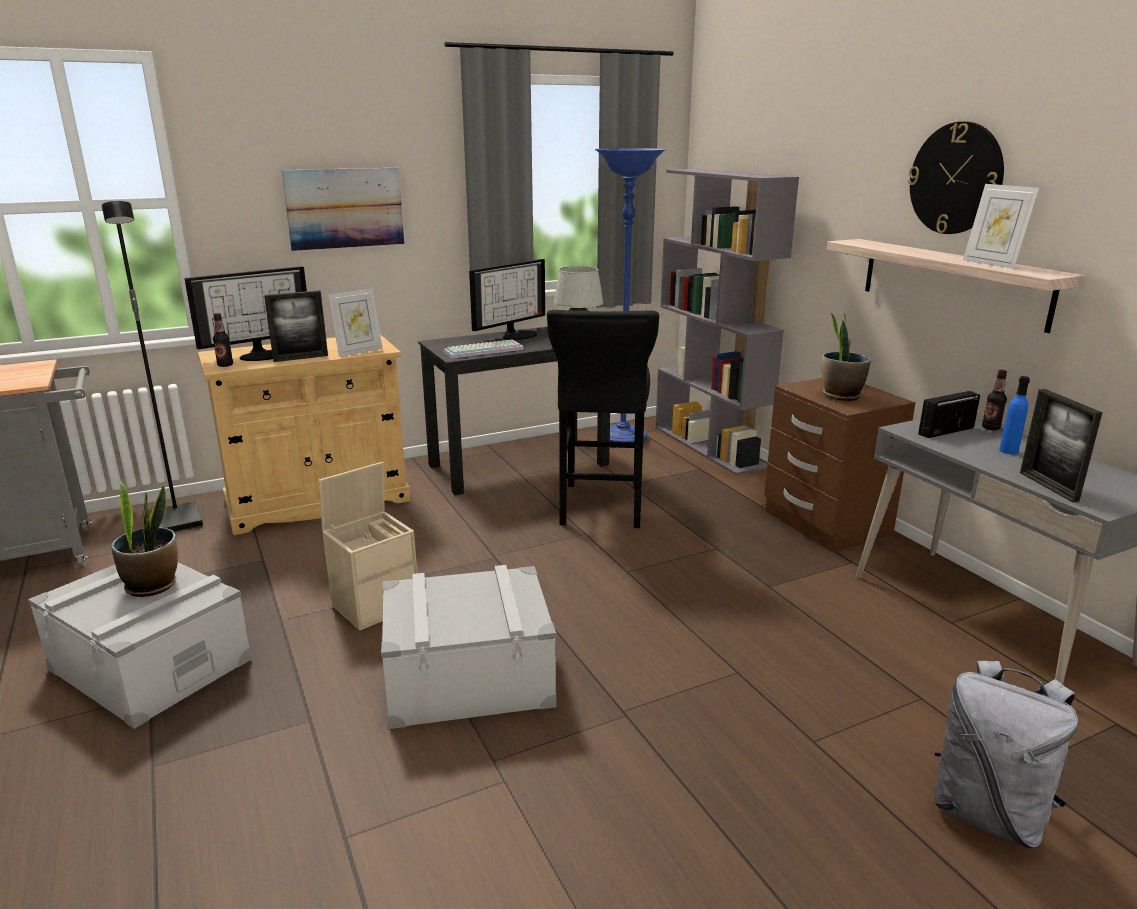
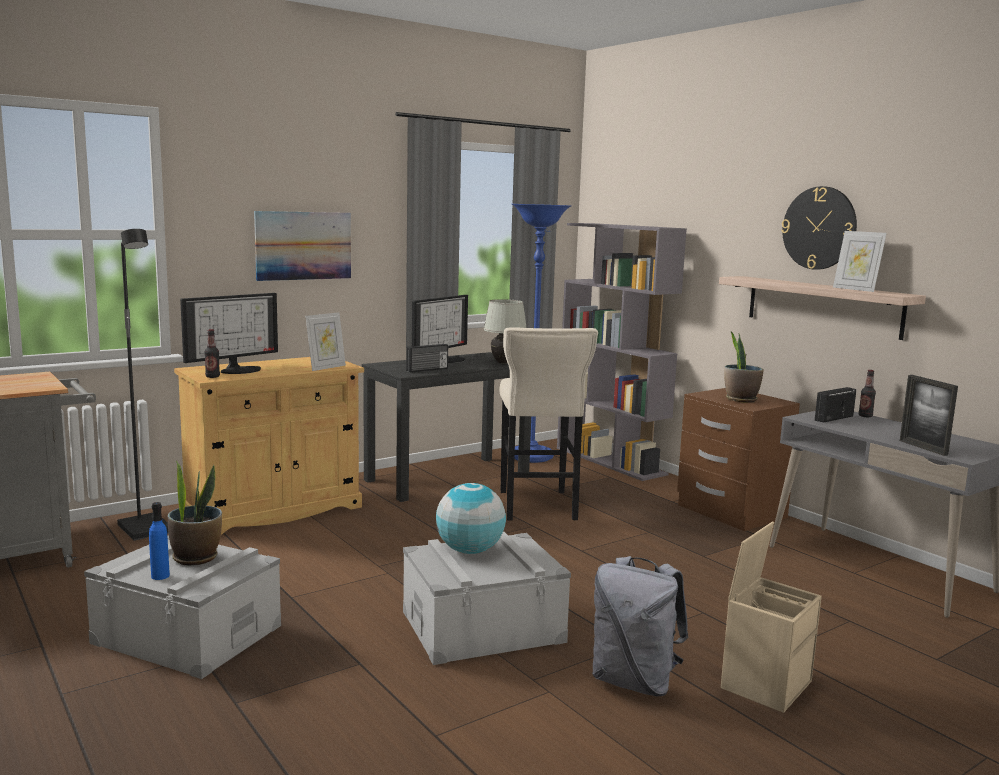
camera: 10 degrees left, 10 degrees down
picture frame [264,290,328,362] -> none
beige storage box [319,462,417,631] -> beige storage box moved to [721,521,822,713]
keyboard [444,339,524,358] -> radio [406,344,448,372]
black stool [547,310,659,528] -> beige stool [499,327,598,520]
grey backpack [933,661,1079,848] -> grey backpack moved to [592,556,688,697]
blue bottle [999,376,1030,454] -> blue bottle moved to [149,502,170,580]
none -> globe [436,483,506,554]

